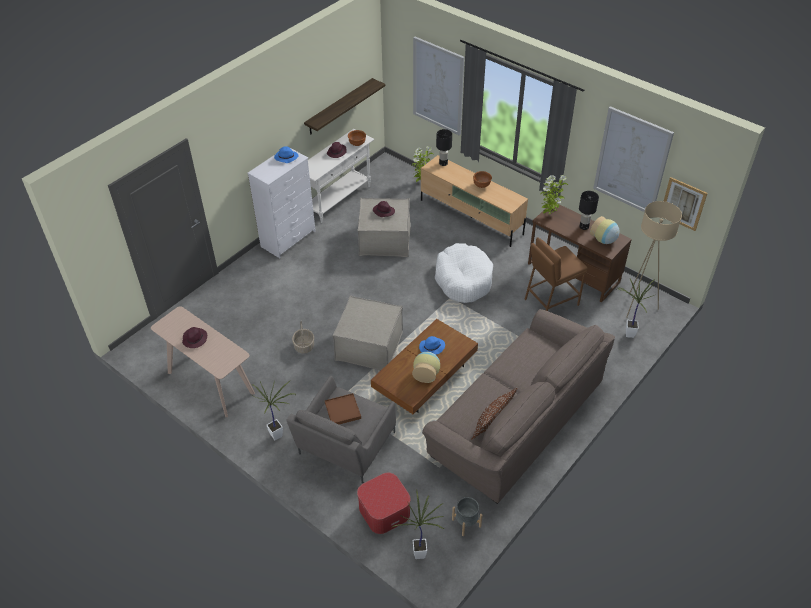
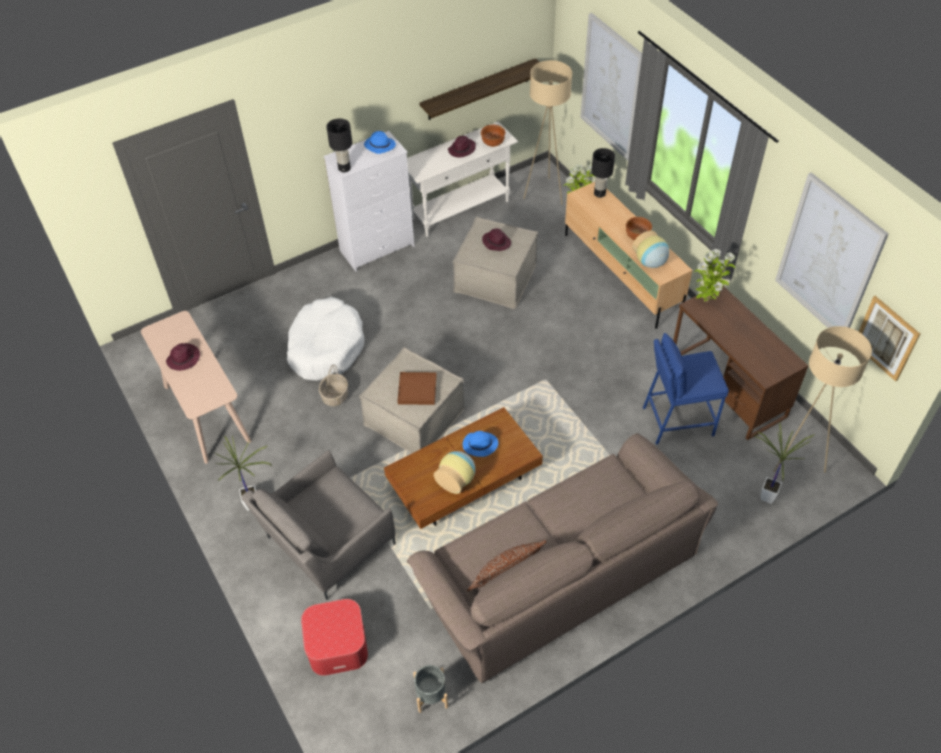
camera: 20 degrees right, 5 degrees up
brown tray [325,393,361,424] -> brown tray moved to [398,372,436,405]
potted plant [391,490,445,559] -> none
white dog bed [435,243,493,303] -> white dog bed moved to [287,297,365,381]
brown stool [525,237,587,311] -> blue stool [643,333,729,445]
black table lamp [579,191,599,230] -> black table lamp moved to [326,119,352,172]
vase [590,216,620,244] -> vase moved to [632,231,669,268]
none -> beige floor lamp [523,60,572,205]

